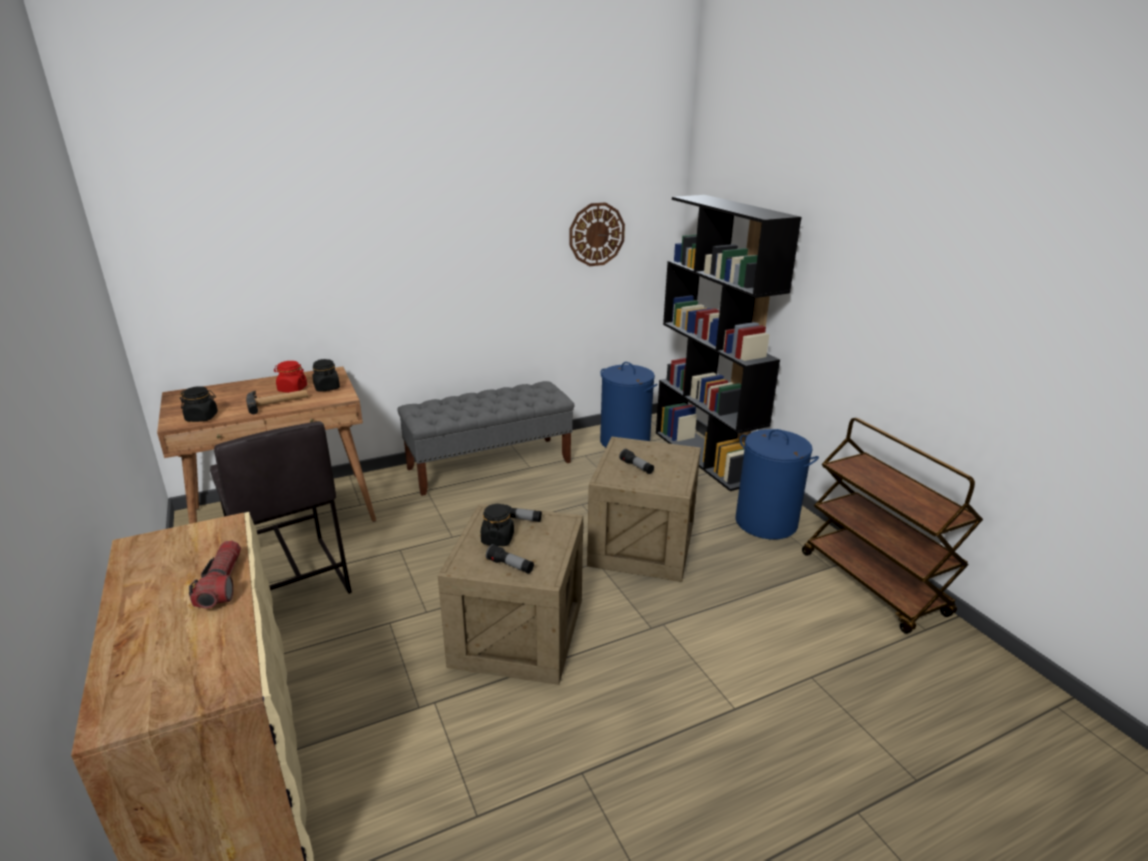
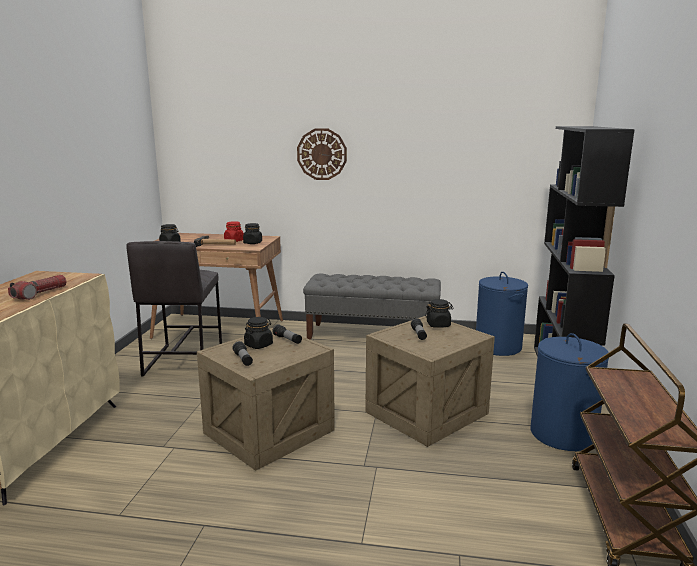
camera: 35 degrees right, 10 degrees down
wall clock [569,202,625,266] -> wall clock moved to [297,128,347,180]
none -> black jar [425,299,454,328]

